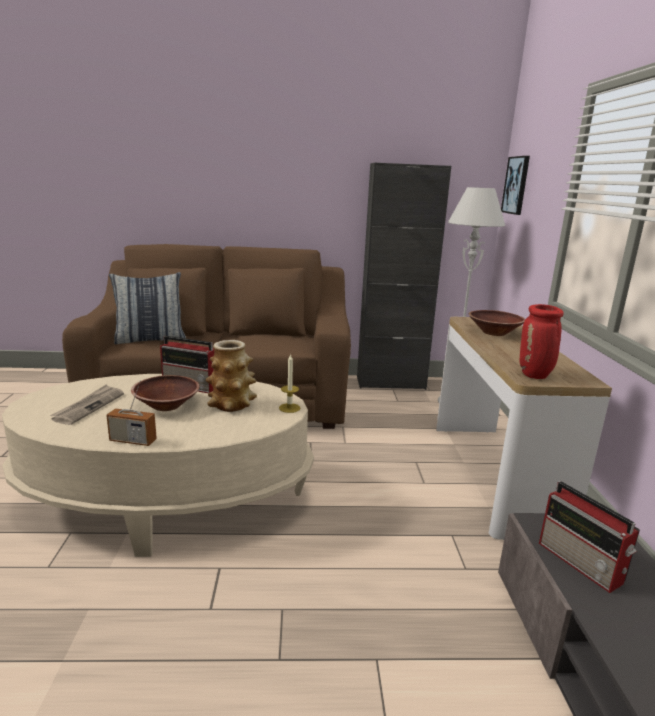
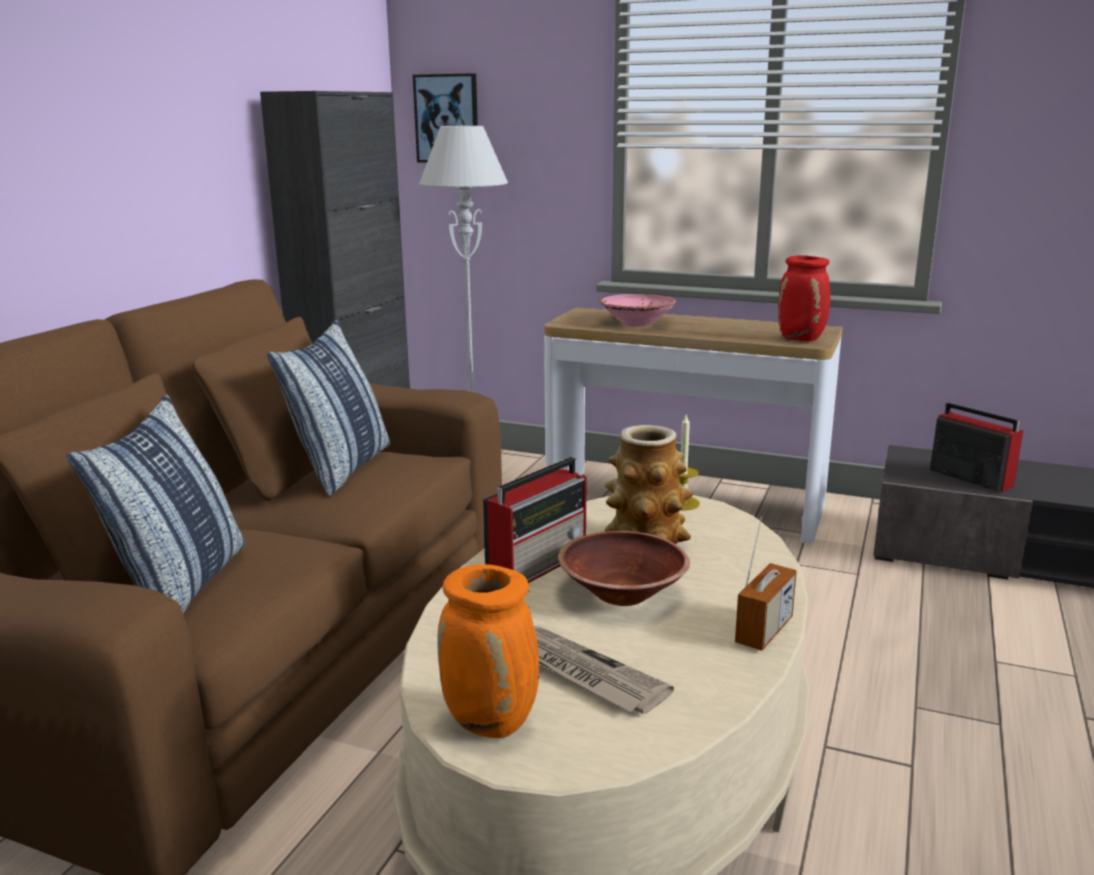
camera: 65 degrees left, 0 degrees up
brown bowl [468,310,525,336] -> pink bowl [599,294,676,327]
radio [539,481,640,593] -> radio turned 120 degrees counterclockwise [930,403,1023,492]
none -> pillow [267,320,390,496]
none -> orange vase [437,564,539,738]

